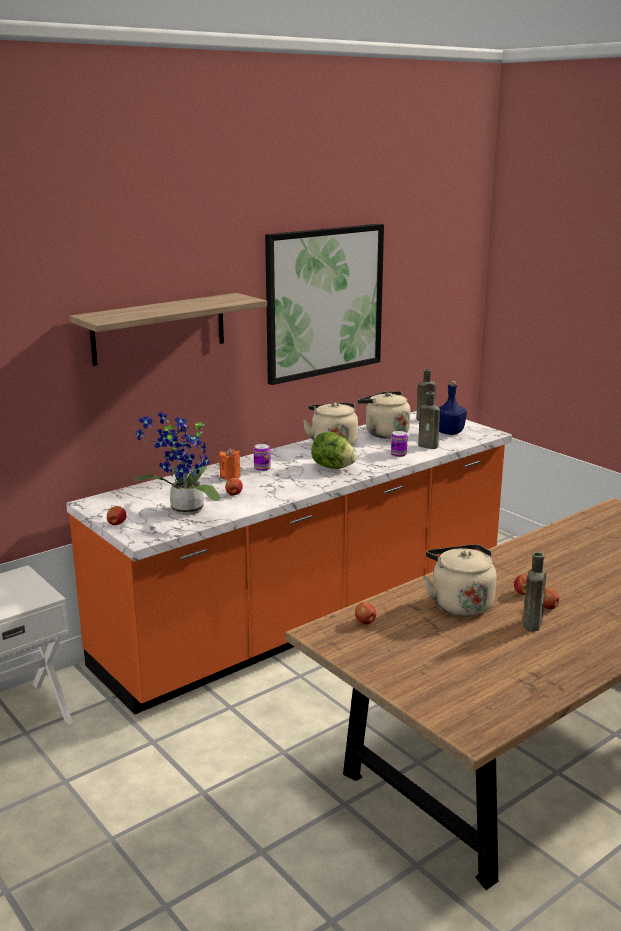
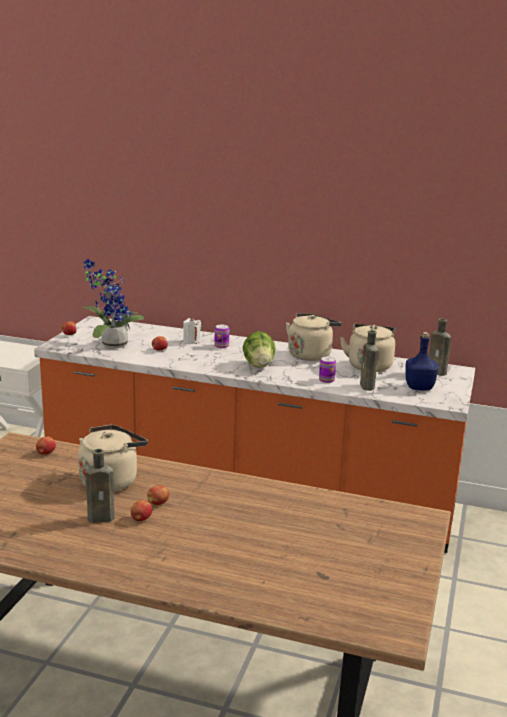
camera: 55 degrees right, 0 degrees up
shelf [70,293,267,366] -> none
orange candle [219,448,240,480] -> white candle [183,317,201,344]
picture [265,224,384,385] -> none

